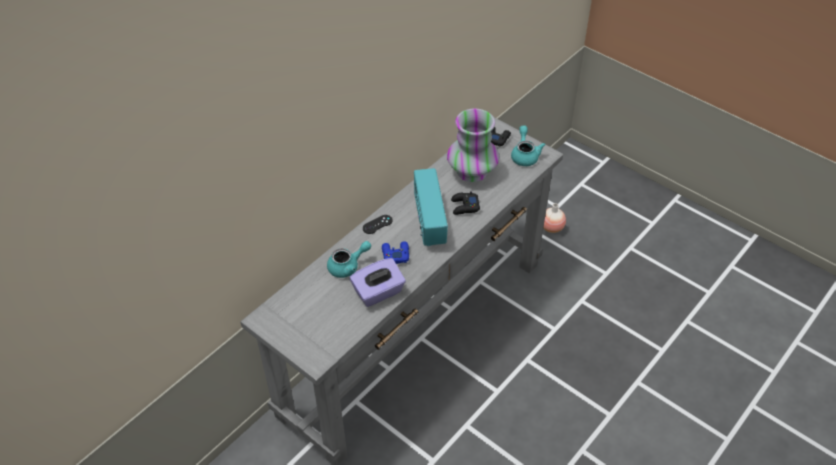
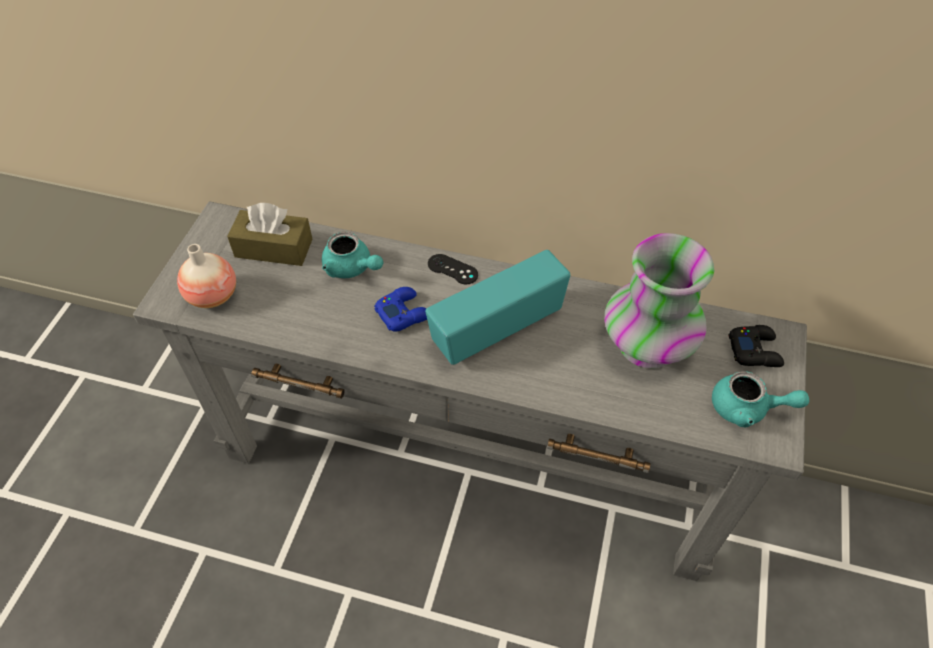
camera: 65 degrees right, 5 degrees up
purple tissue box [350,258,406,307] -> none
black game controller [451,191,480,215] -> none
turquoise teapot [511,126,546,166] -> turquoise teapot turned 45 degrees clockwise [712,371,810,427]
vase [543,203,566,233] -> vase moved to [177,244,236,308]
none -> brown tissue box [227,203,312,266]

